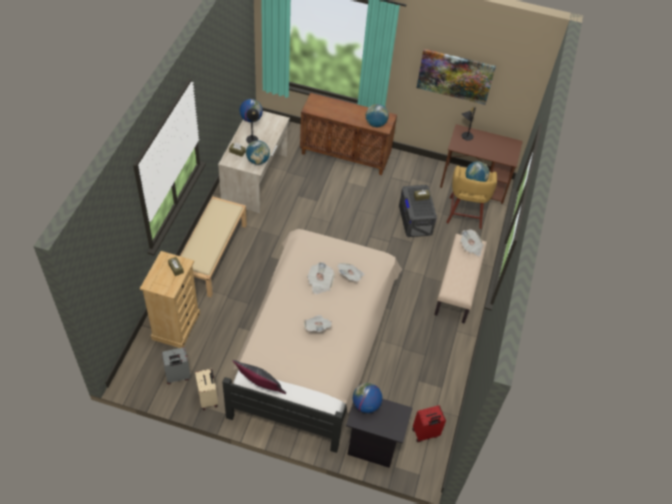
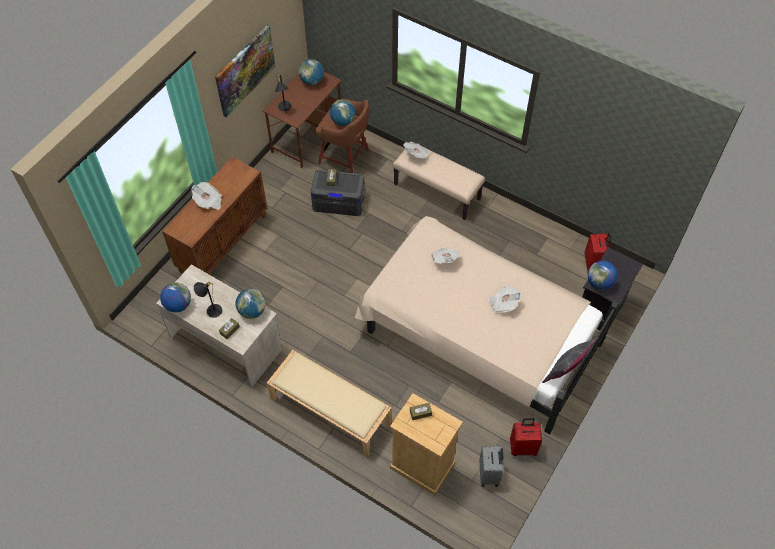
camera: 70 degrees left, 5 degrees up
beige suitcase [195,368,218,410] -> red suitcase [510,418,542,456]
newspaper [307,262,335,294] -> newspaper moved to [191,182,222,210]
globe [366,104,389,127] -> globe moved to [298,59,324,85]
yellow stool [447,166,497,229] -> brown stool [315,99,369,173]

